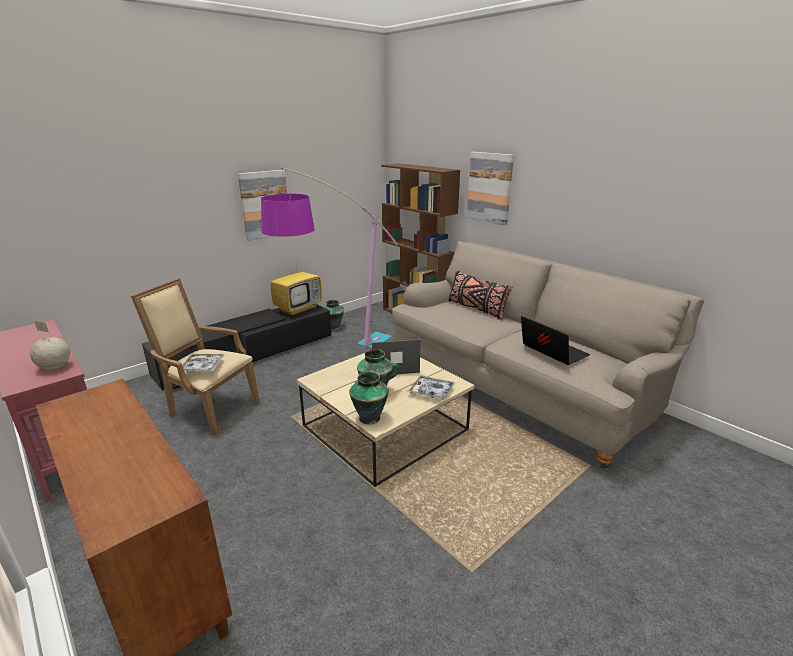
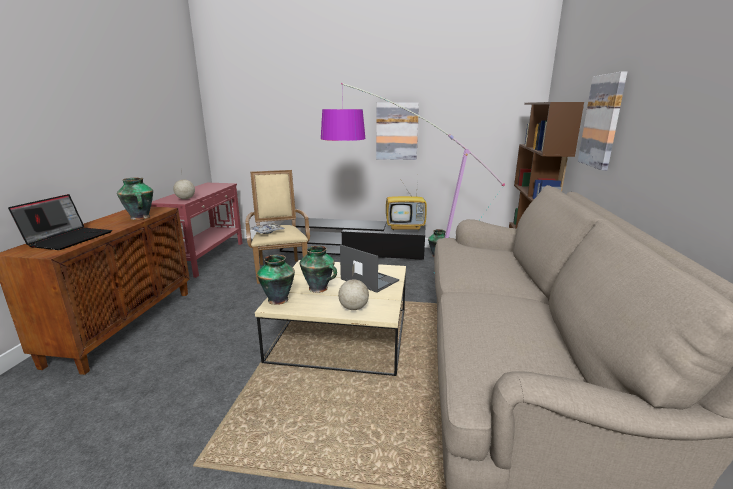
camera: 50 degrees right, 5 degrees down
tray [408,376,455,400] -> globe [338,264,369,310]
black pillow [448,270,513,320] -> none
laptop [521,316,590,365] -> laptop moved to [8,194,112,250]
none -> vase [117,177,153,220]

